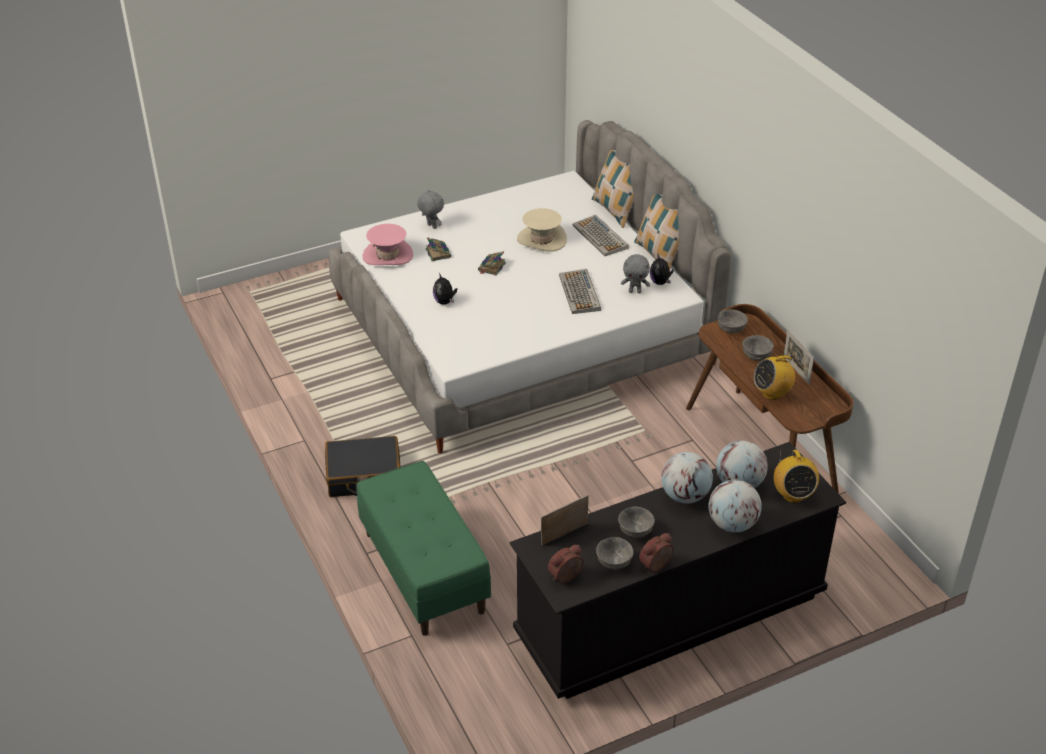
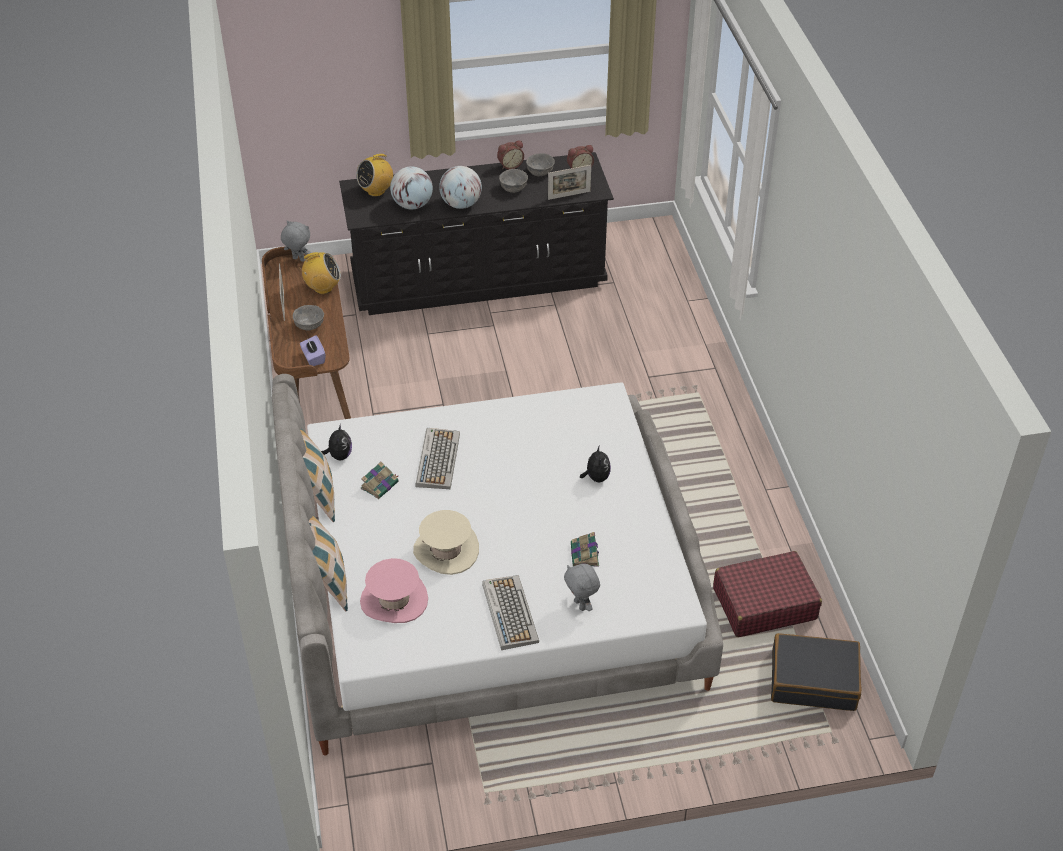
camera: 165 degrees left, 5 degrees up
black suitcase [325,436,401,497] -> black suitcase moved to [771,633,861,711]
green bench [357,461,491,636] -> none
pink hat [362,224,413,265] -> pink hat moved to [360,558,428,623]
book [478,251,506,276] -> book moved to [361,462,399,499]
keyboard [573,215,629,256] -> keyboard moved to [482,575,539,650]
grey plush toy [621,254,650,293] -> grey plush toy moved to [281,220,311,262]
globe [709,480,762,532] -> none
grey bowl [718,309,748,333] -> purple tissue box [300,335,326,366]
radio [773,450,819,503] -> radio turned 135 degrees counterclockwise [356,153,393,197]
none -> red suitcase [713,551,822,637]

